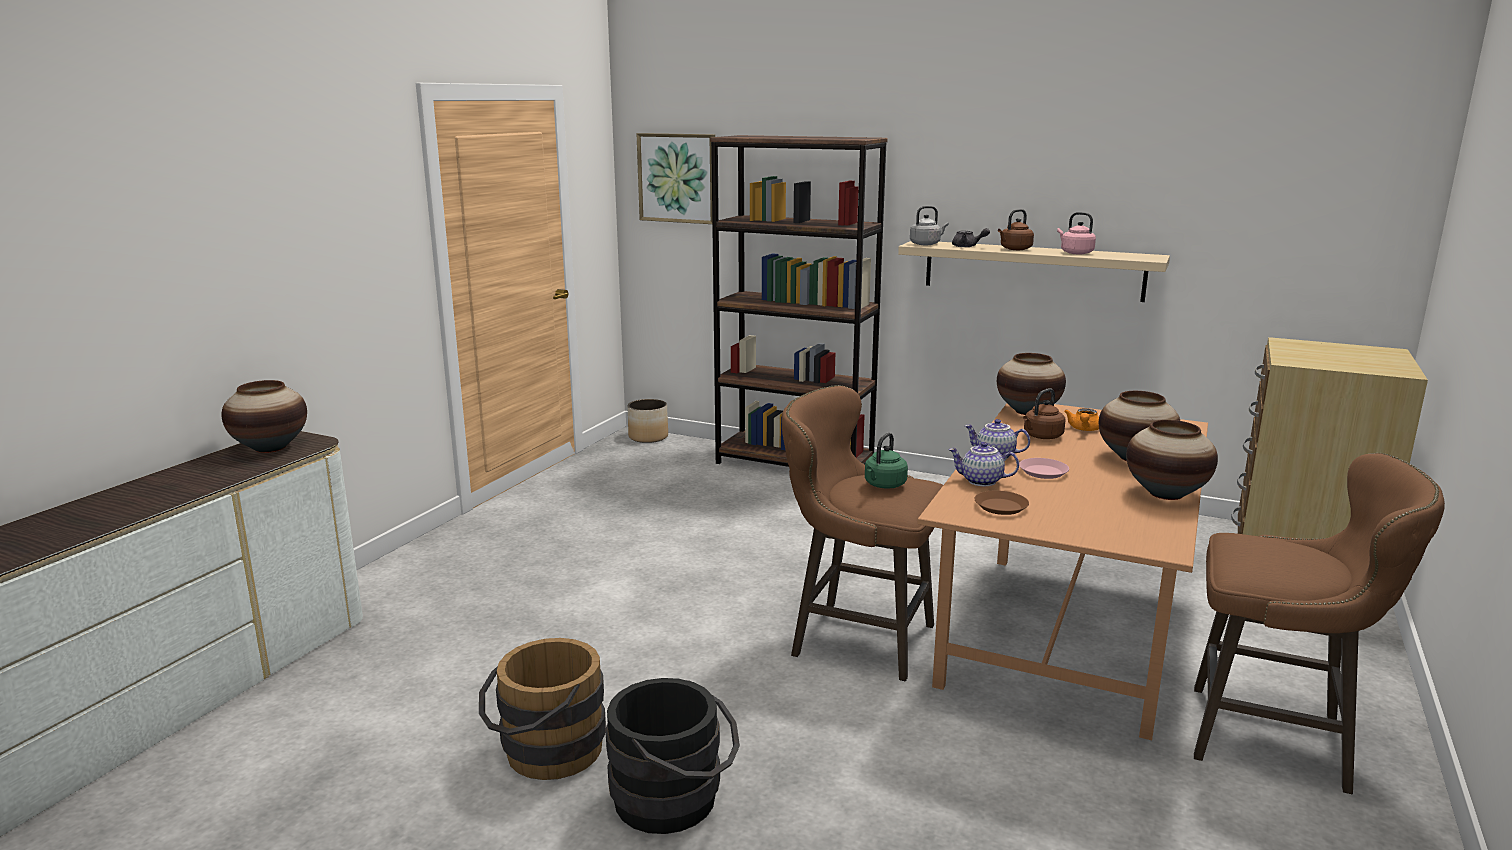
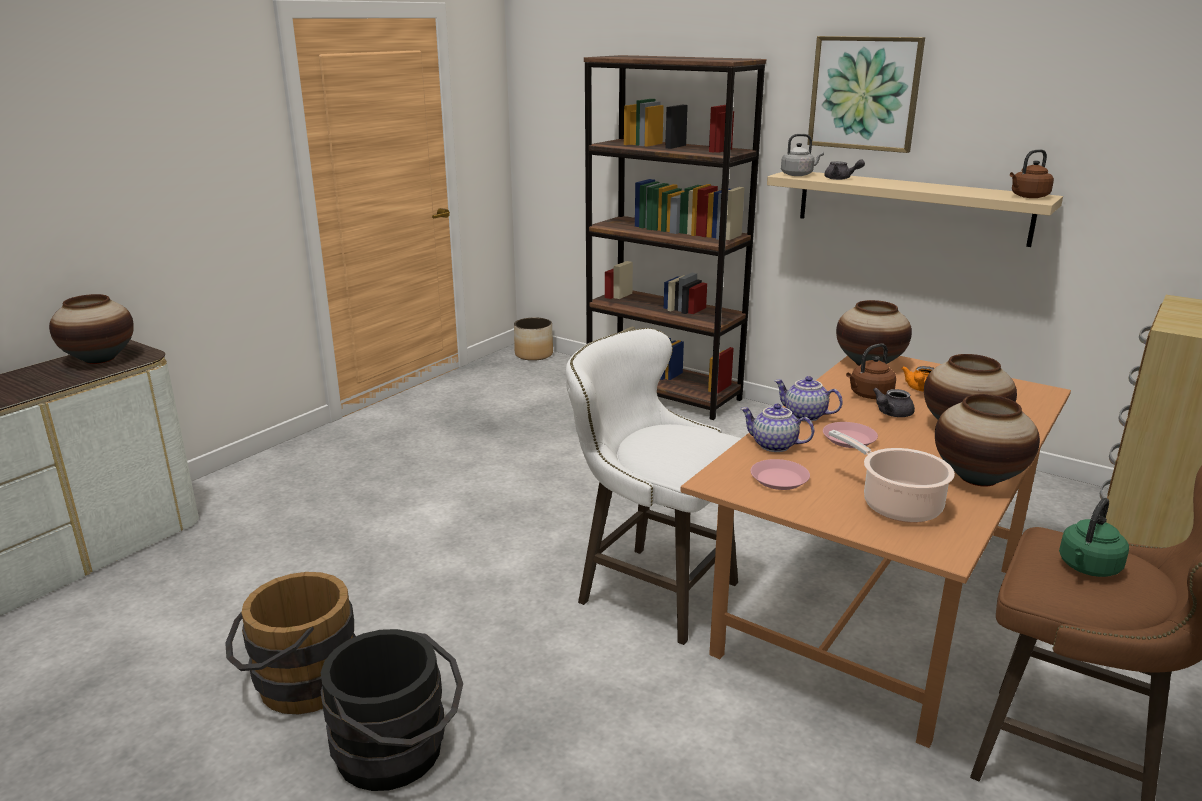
camera: 10 degrees right, 5 degrees up
picture [637,133,715,224] -> picture moved to [807,36,925,153]
brown stool [782,385,943,682] -> white stool [566,328,742,645]
green kettle [865,433,908,489] -> green kettle moved to [1059,498,1129,577]
brown plate [975,490,1029,515] -> pink plate [750,459,810,490]
brown kettle [998,209,1034,250] -> brown kettle moved to [1010,149,1054,198]
pink kettle [1057,212,1096,254] -> none
none -> cooking pot [829,430,955,523]
none -> grey teapot [873,388,915,417]

